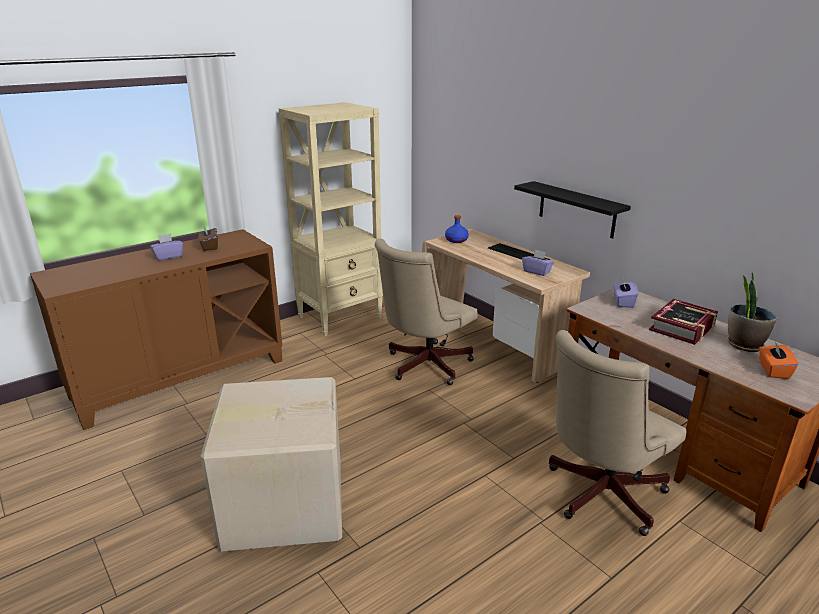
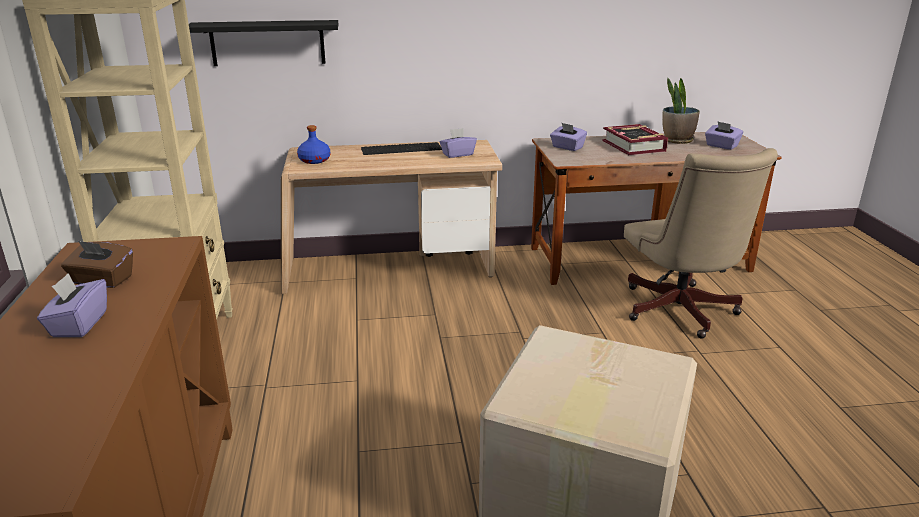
camera: 60 degrees left, 0 degrees up
beige office chair [375,239,478,385] -> none
black shelf [514,181,631,239] -> black shelf moved to [189,20,338,66]
orange tissue box [759,341,798,379] -> purple tissue box [705,121,743,150]

